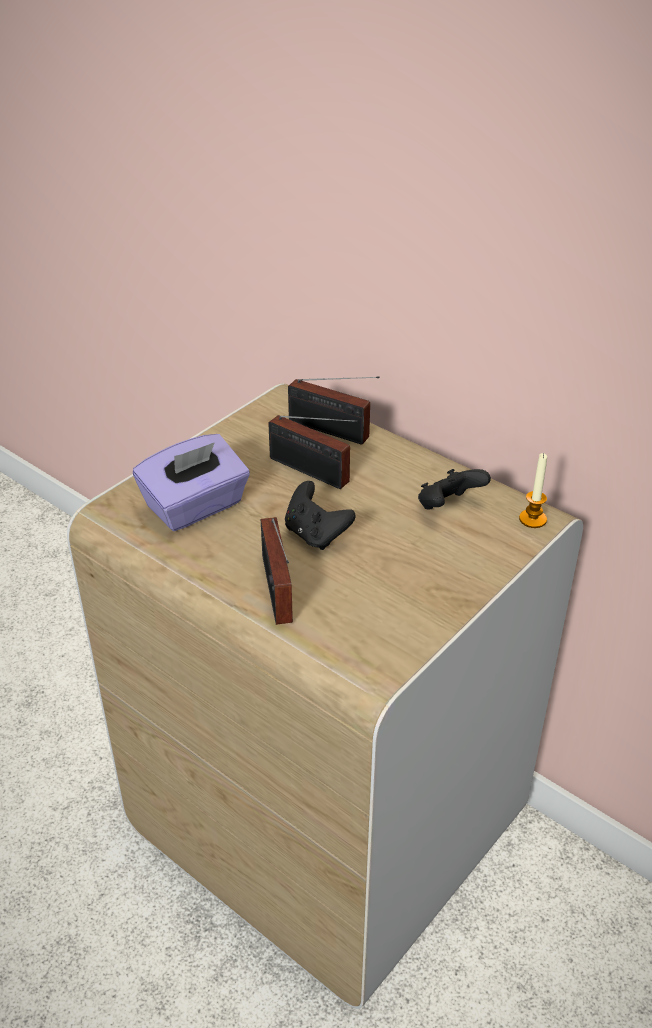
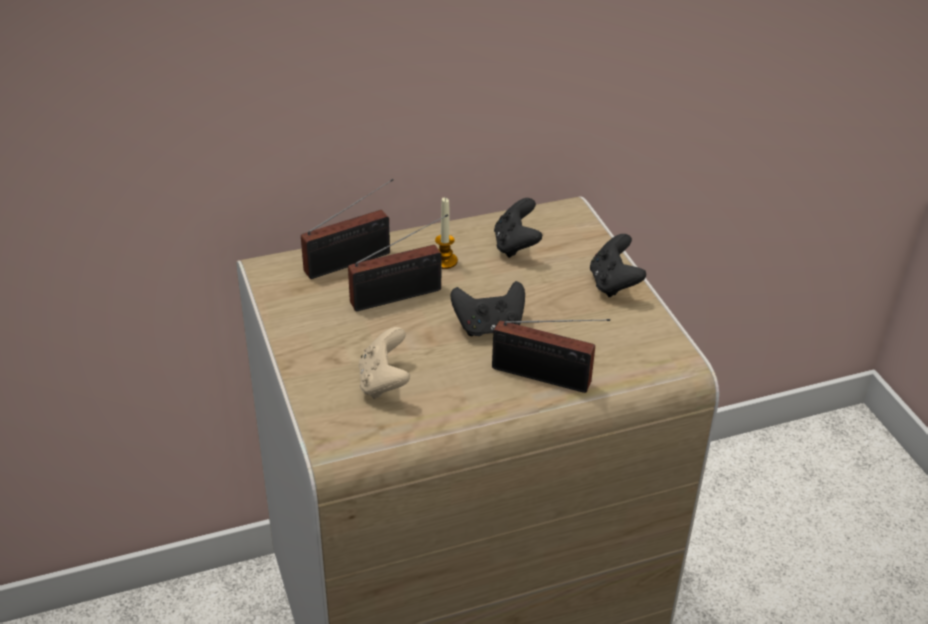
camera: 60 degrees left, 0 degrees up
purple tissue box [133,434,250,531] -> beige game controller [358,327,410,399]
candle [519,453,547,528] -> candle moved to [435,197,458,269]
none -> black game controller [590,234,646,297]

